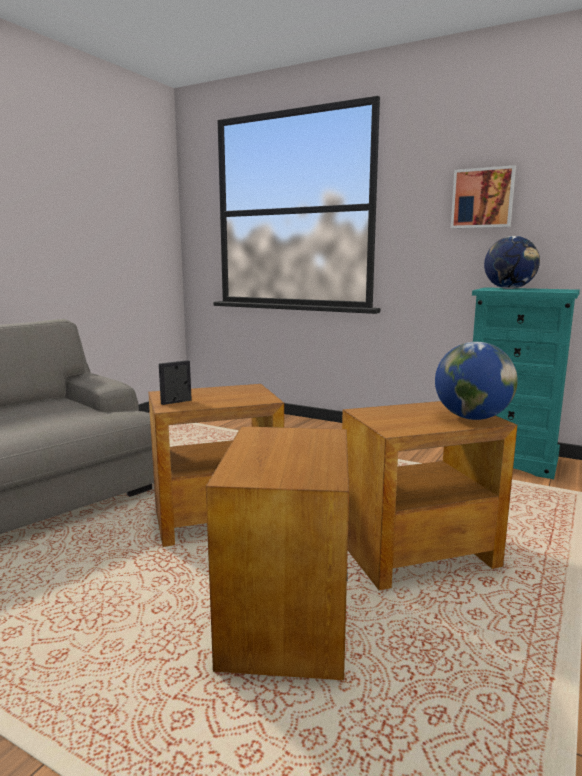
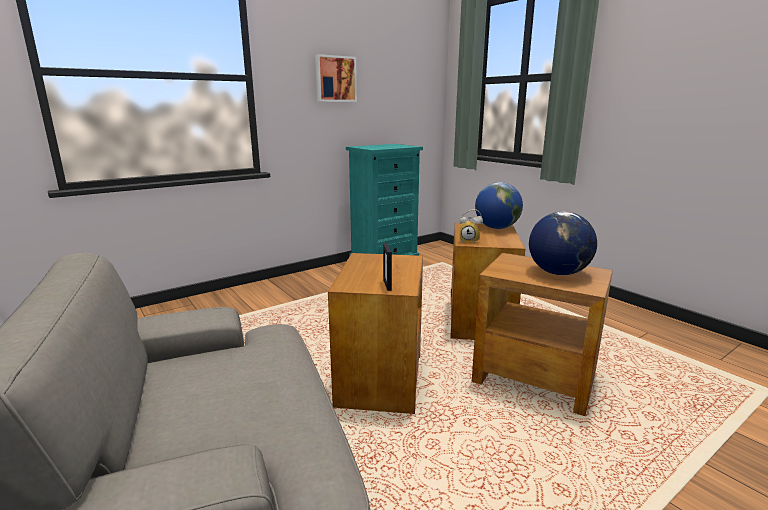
camera: 65 degrees left, 5 degrees up
globe [484,236,540,289] -> globe moved to [529,212,597,275]
none -> alarm clock [460,209,483,243]

